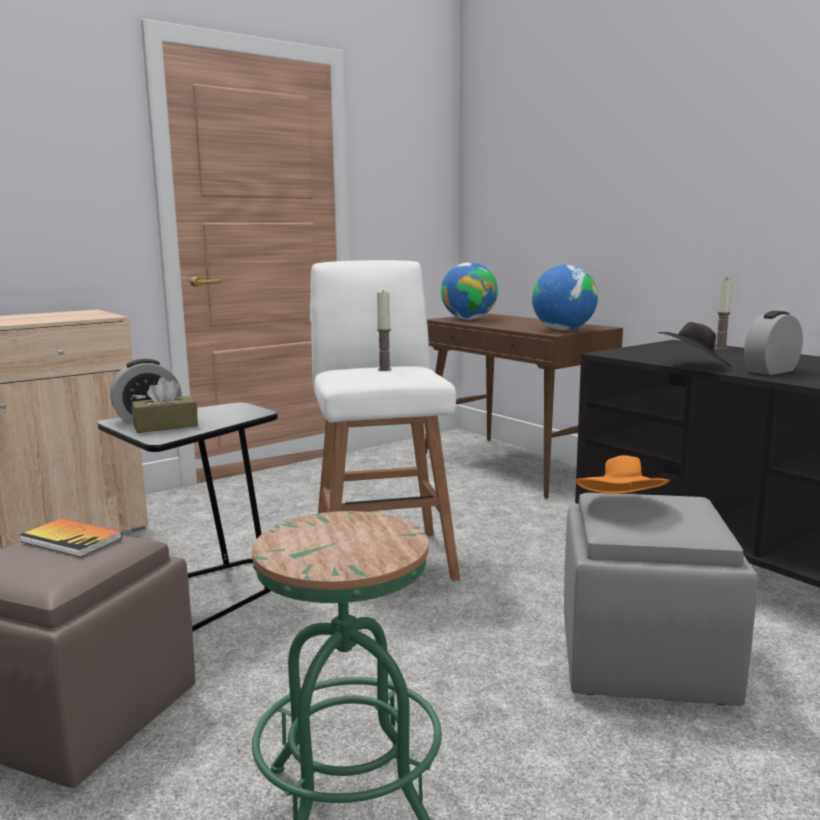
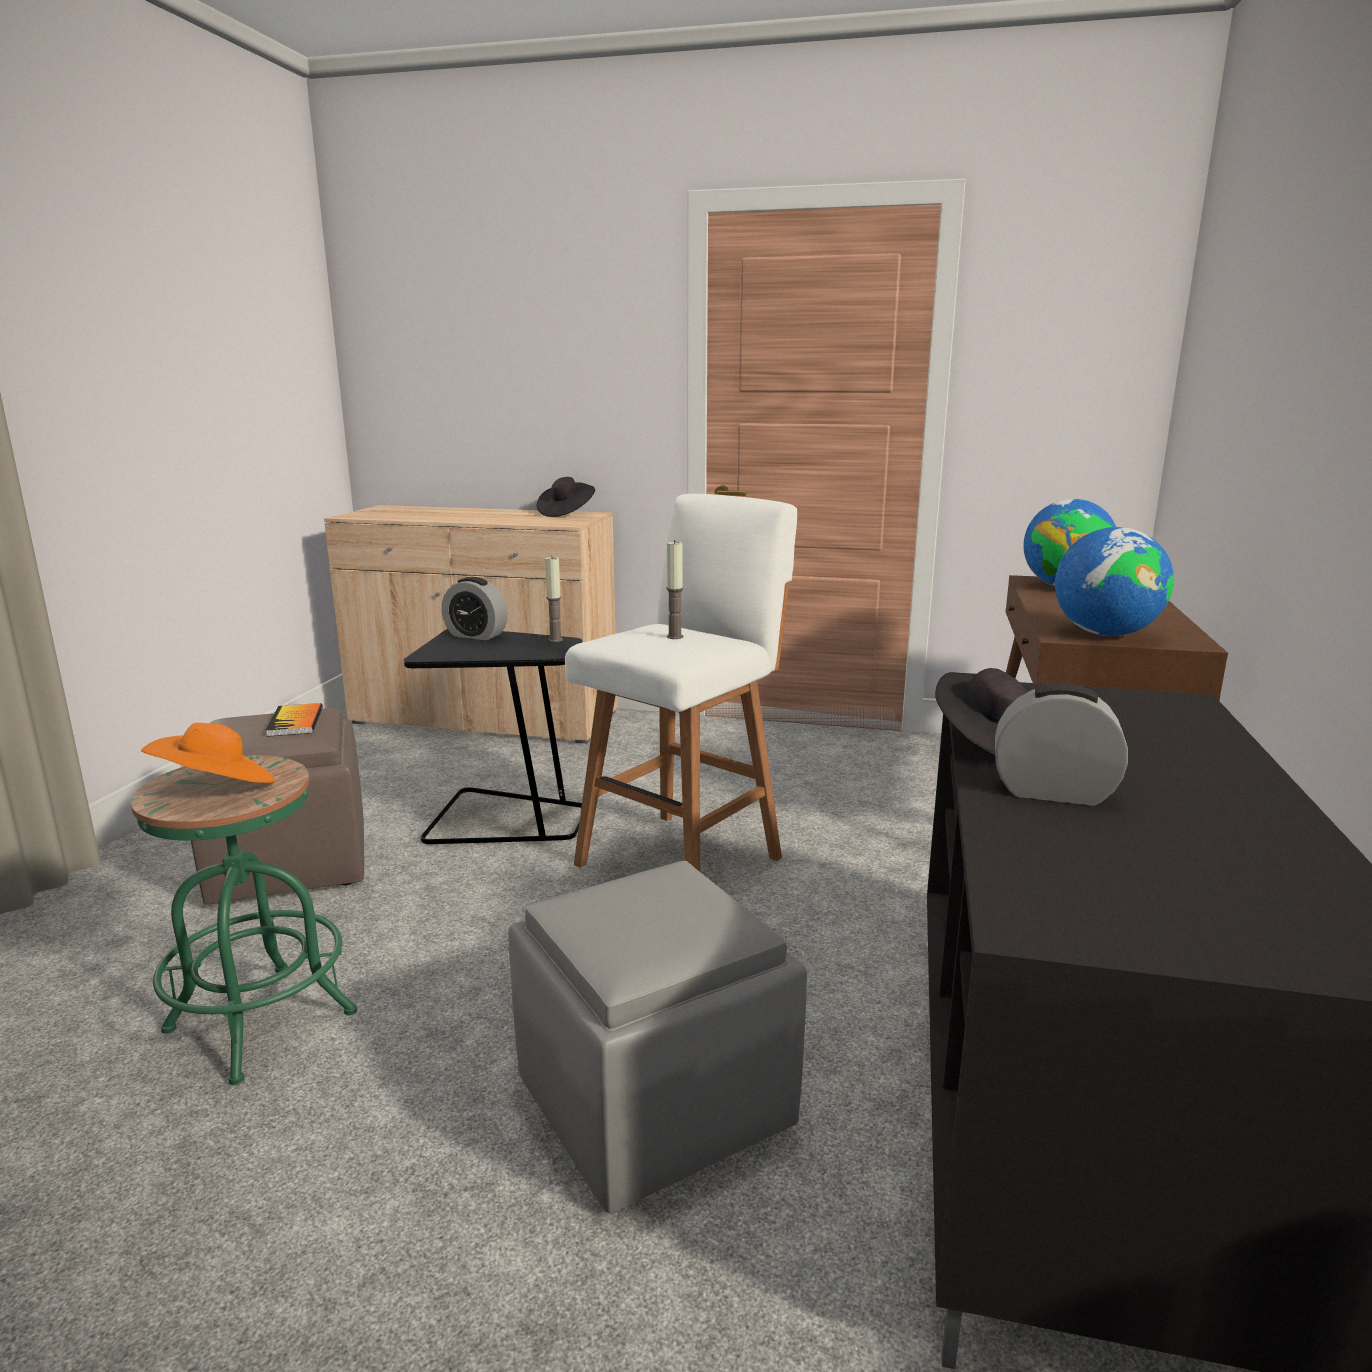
camera: 50 degrees right, 5 degrees up
brown tissue box [131,377,198,433] -> none
orange hat [576,455,670,493] -> orange hat moved to [141,723,276,783]
candle [715,278,733,350] -> candle moved to [545,557,563,642]
none -> black hat [536,477,595,517]

